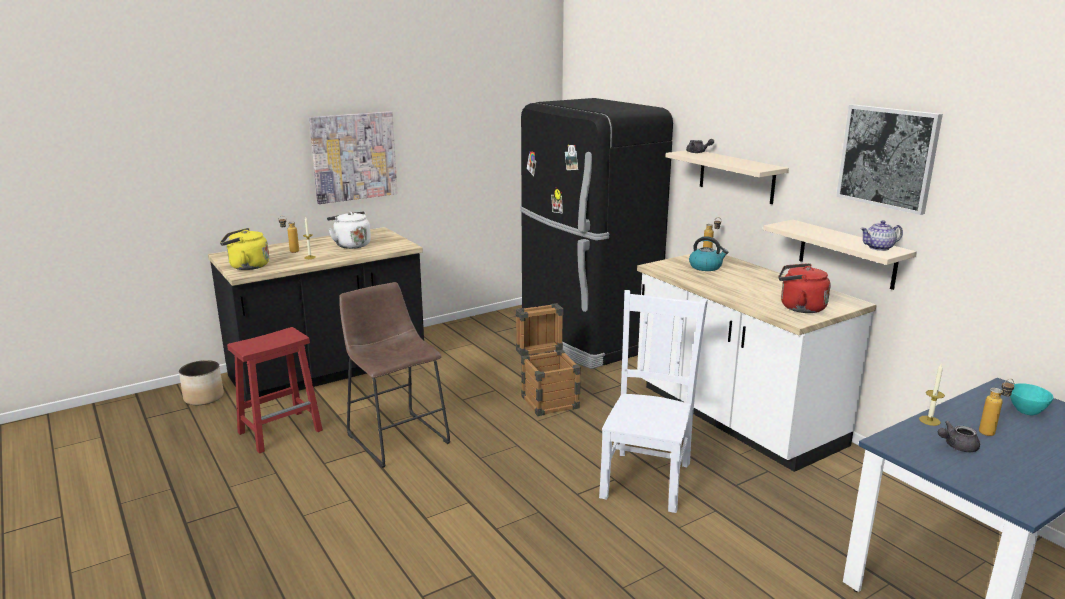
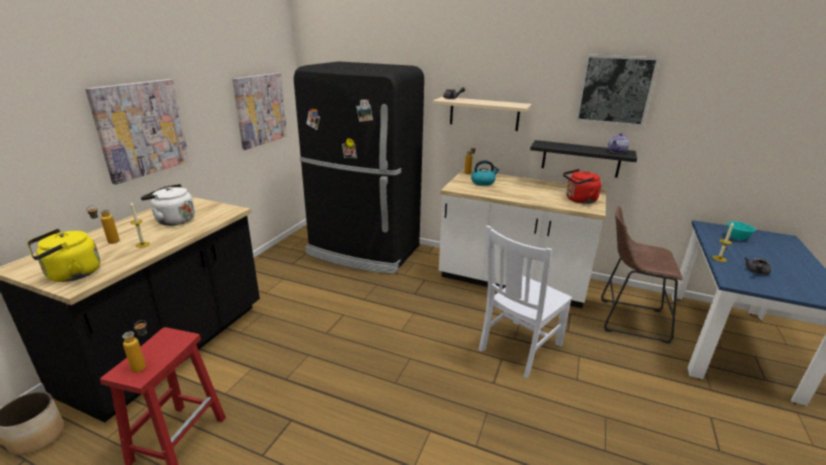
camera: 35 degrees left, 5 degrees up
brown stool [339,282,450,468] -> brown stool moved to [601,206,682,344]
crate [516,303,581,416] -> none
white chair [599,290,708,513] -> white chair turned 120 degrees counterclockwise [479,225,572,378]
beige shelf [763,219,917,290] -> black shelf [530,140,637,178]
bottle [979,379,1014,436] -> bottle moved to [122,320,147,373]
none -> picture [232,73,288,150]

